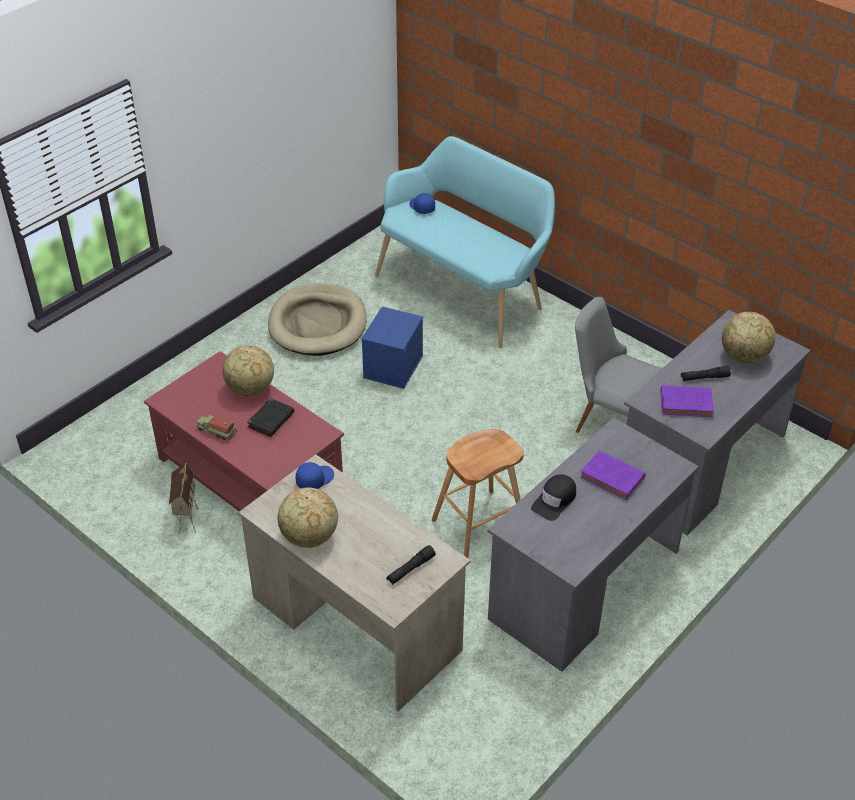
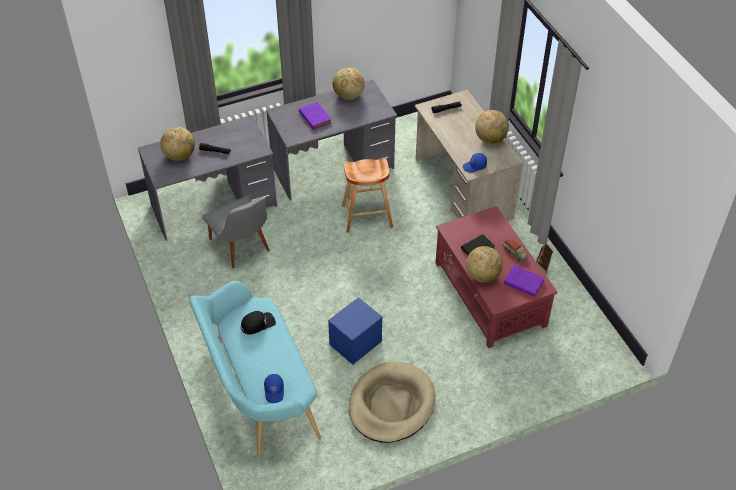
camera: 155 degrees left, 5 degrees up
black cap [531,474,576,521] -> black cap moved to [241,311,276,334]
purple book [660,385,714,417] -> purple book moved to [504,265,544,297]
none -> globe [333,67,365,100]

